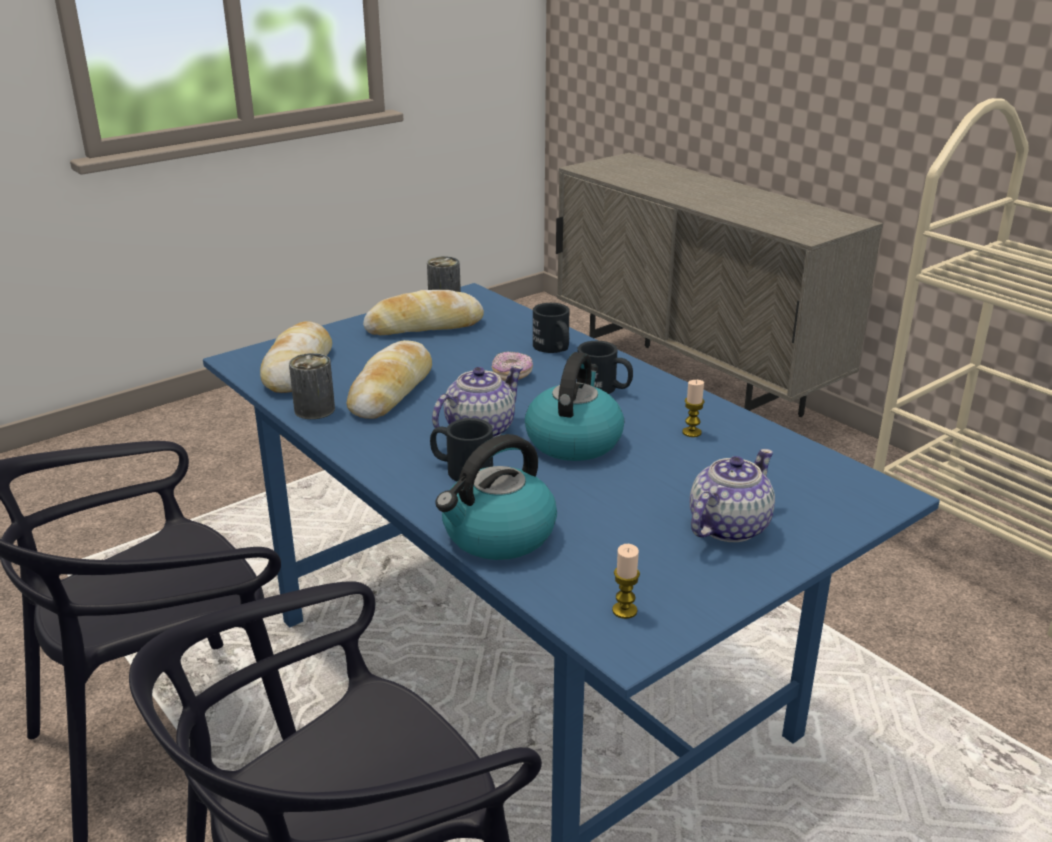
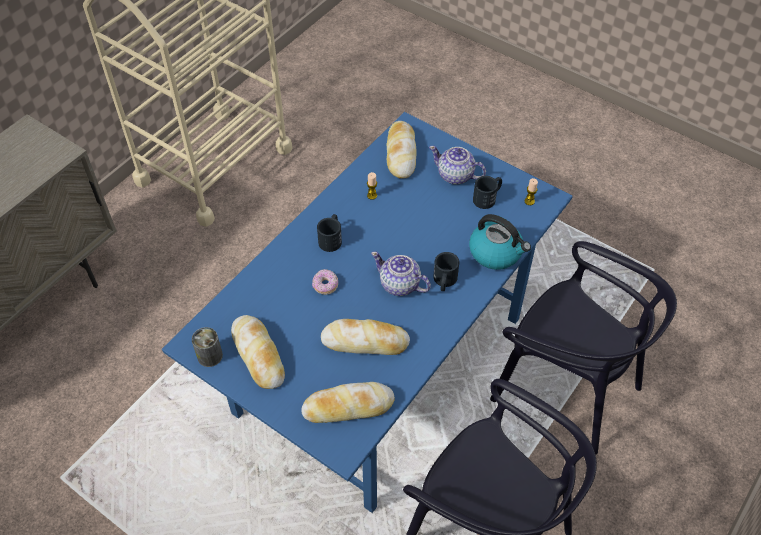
camera: 105 degrees left, 25 degrees up
can [289,353,335,419] -> none
kettle [525,352,624,461] -> none
black mug [533,303,570,353] -> black mug moved to [473,176,502,209]
none -> bread [387,121,417,179]

